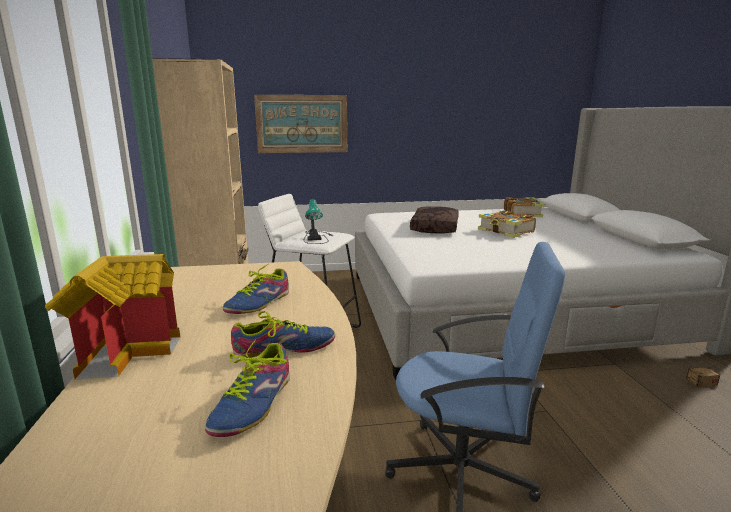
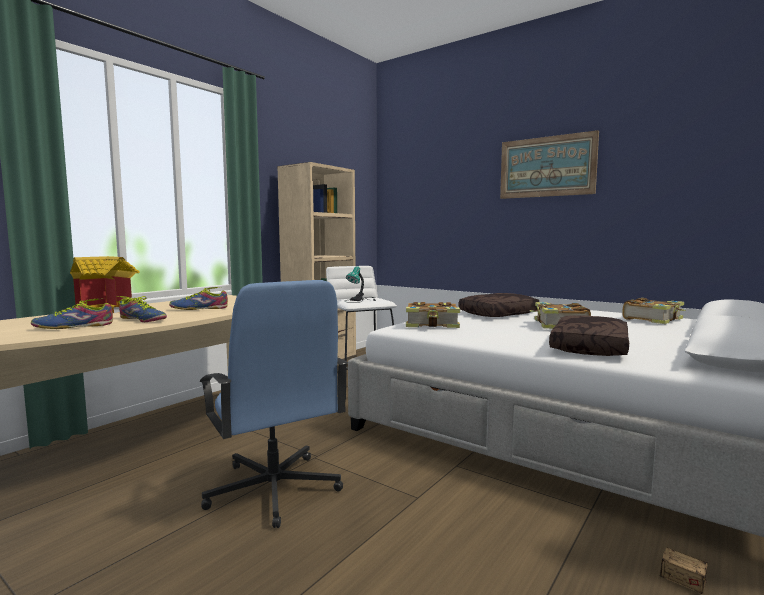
camera: 45 degrees right, 10 degrees down
picture [254,95,347,153] -> picture moved to [500,130,599,199]
none -> book [406,302,460,328]
none -> brown pillow [549,315,629,356]

